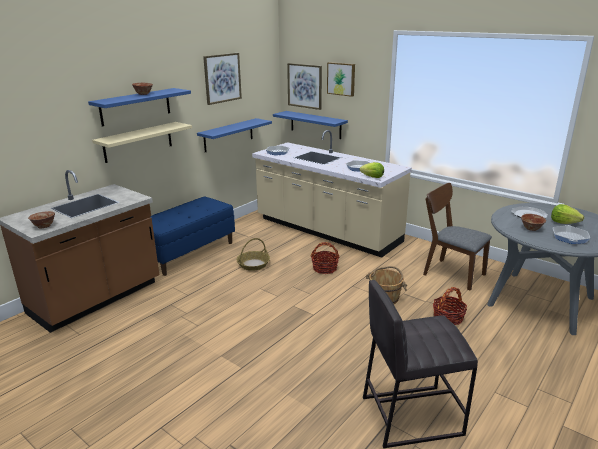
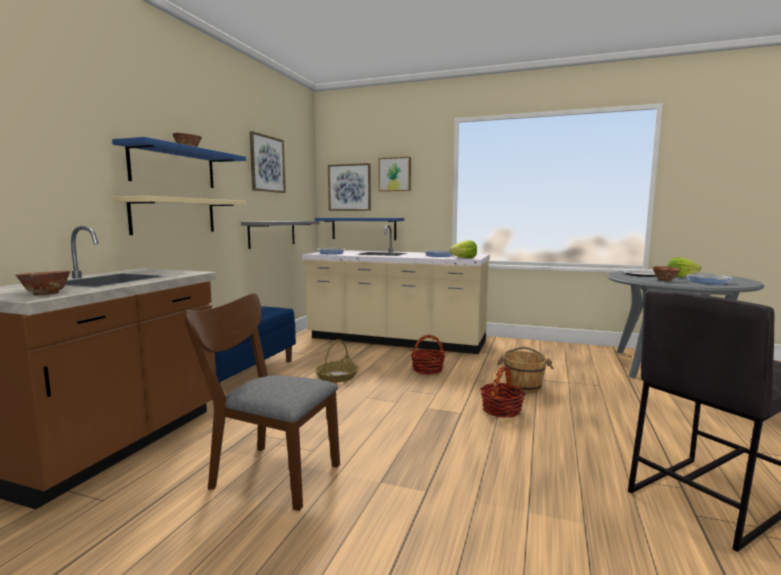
camera: 20 degrees left, 15 degrees down
blue shelf [197,118,272,152] -> grey shelf [241,221,320,249]
brown chair [423,183,492,290] -> brown chair moved to [184,293,340,511]
basket [433,287,467,325] -> basket moved to [480,366,525,418]

